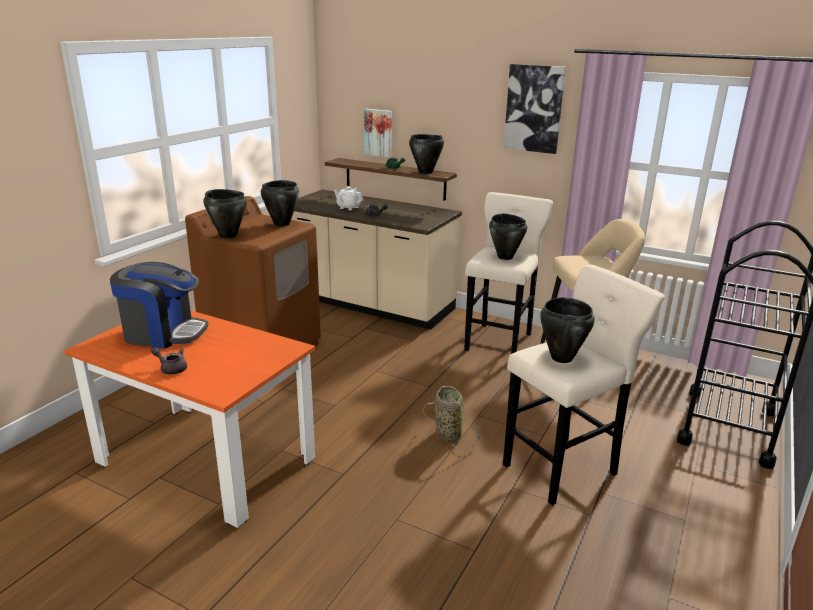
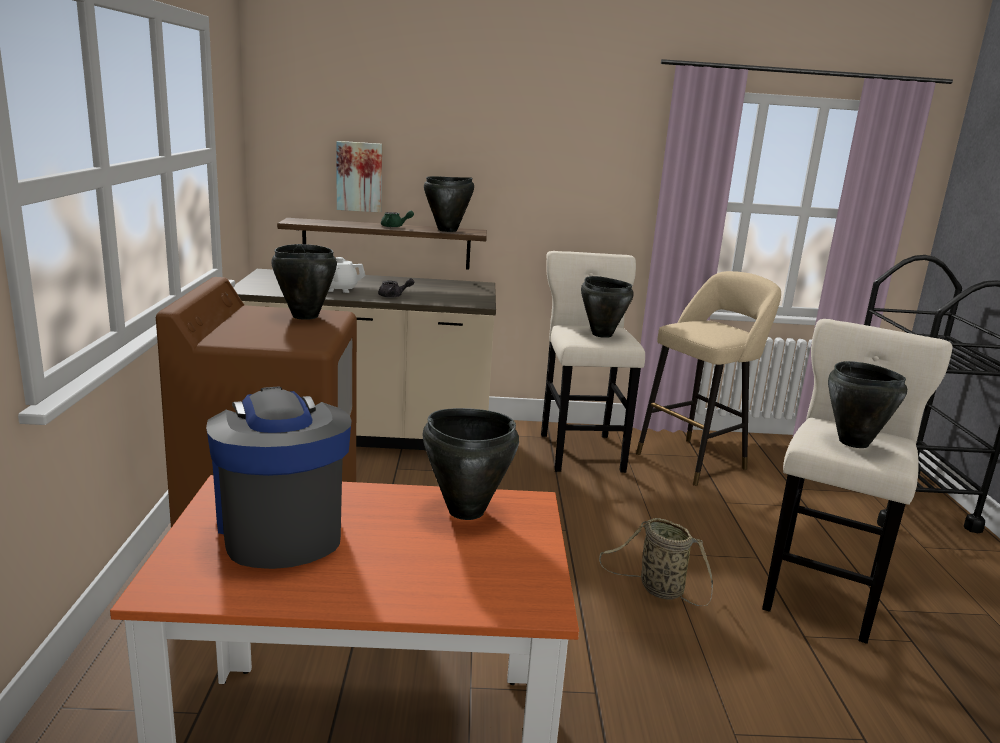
camera: 30 degrees left, 5 degrees down
coffee machine [110,262,208,349] -> coffee machine turned 90 degrees counterclockwise [206,387,352,569]
grey teapot [151,347,187,374] -> none
black cooking pot [203,189,247,239] -> black cooking pot moved to [423,408,519,520]
picture [504,64,566,154] -> none

